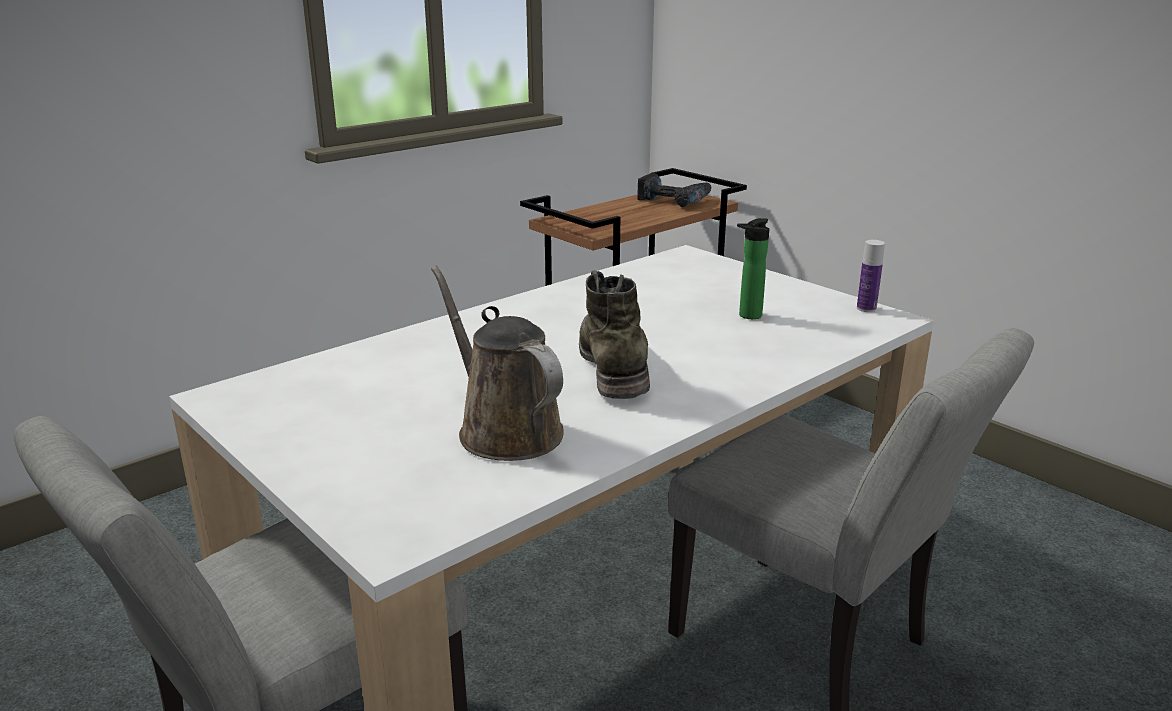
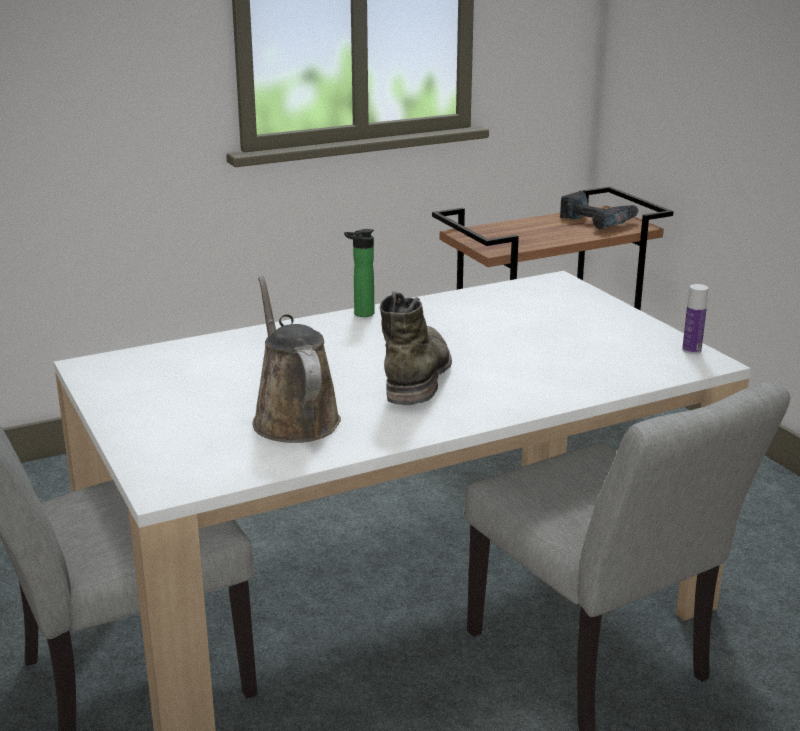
camera: 15 degrees right, 0 degrees up
bottle [737,218,769,319] -> bottle moved to [344,229,374,317]

